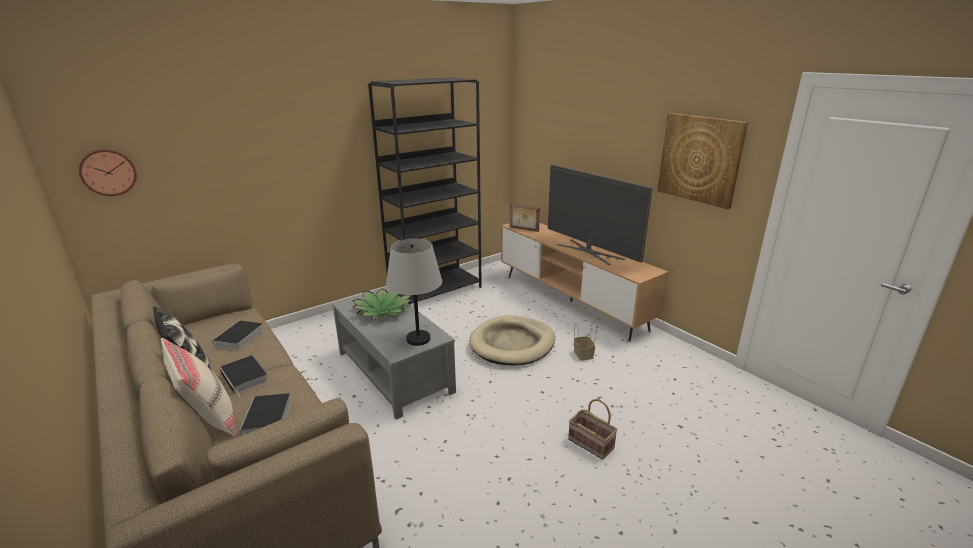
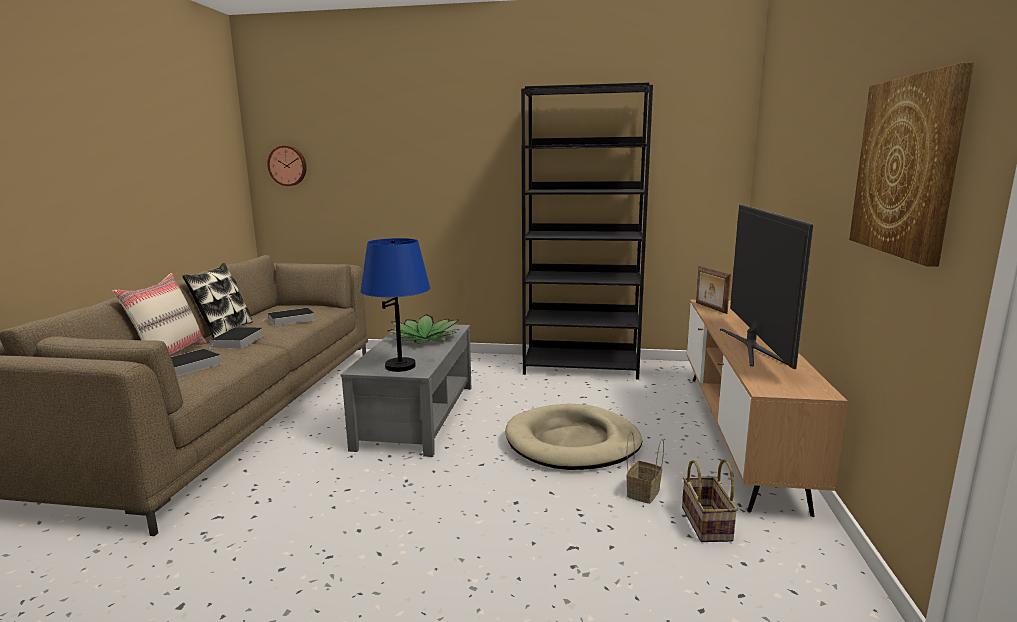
camera: 45 degrees right, 10 degrees down
grey table lamp [386,239,442,346] -> blue table lamp [360,238,430,372]
basket [568,399,618,460] -> basket moved to [682,459,738,542]

